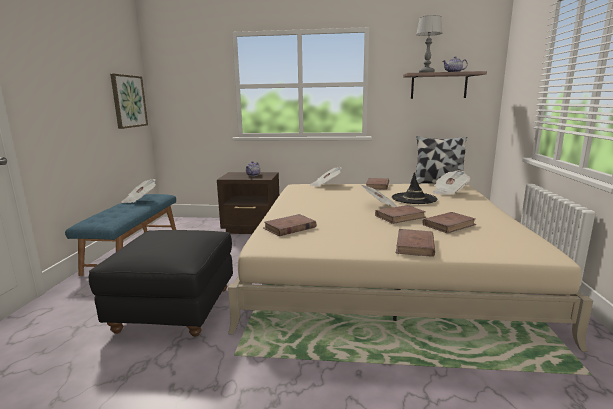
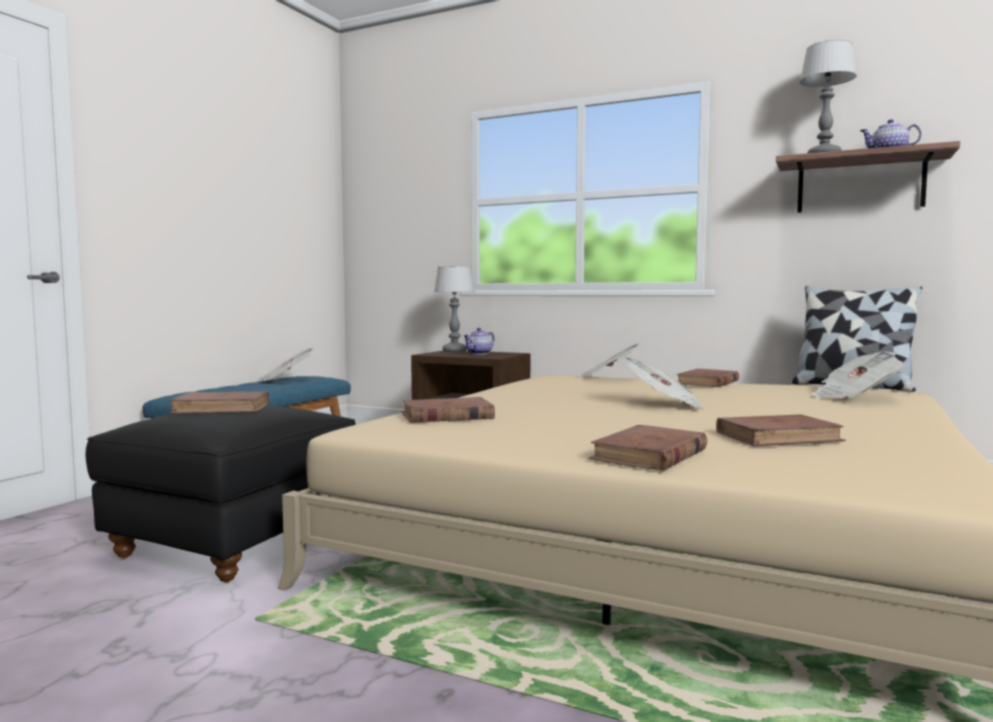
camera: 20 degrees right, 10 degrees down
picture [110,74,148,129] -> none
brown book [375,205,426,224] -> brown book moved to [169,391,269,414]
black hat [392,172,437,204] -> none
none -> table lamp [434,266,475,352]

